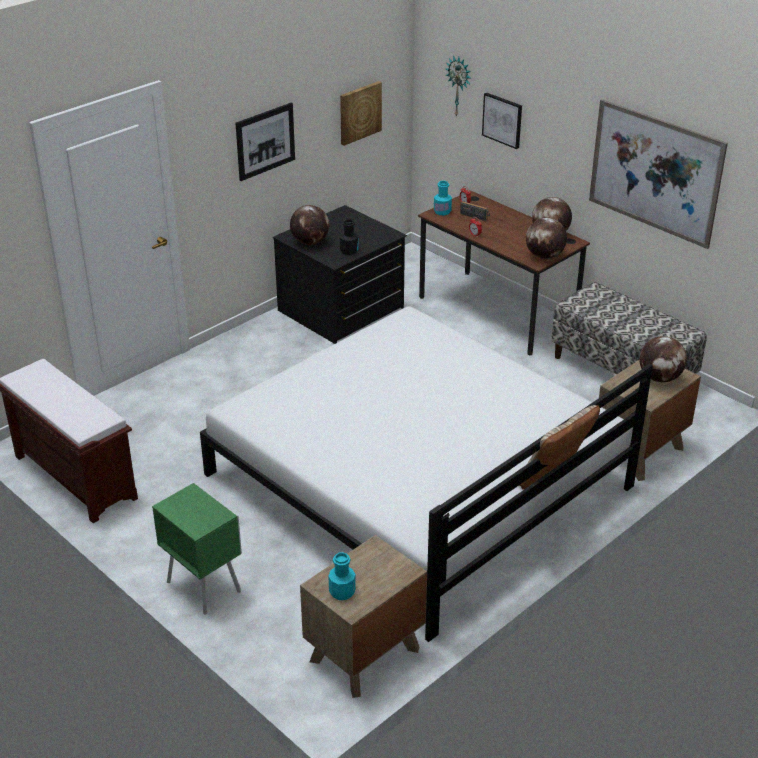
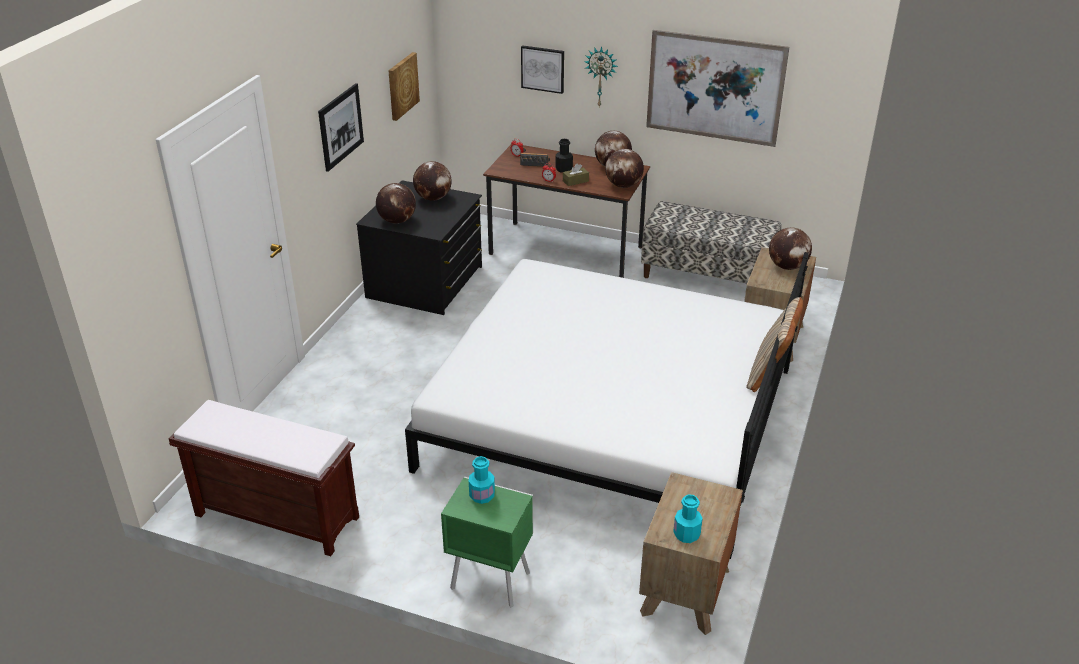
camera: 25 degrees left, 0 degrees up
black bottle [340,219,358,255] -> black bottle moved to [556,139,573,173]
turquoise bottle [434,181,452,215] -> turquoise bottle moved to [469,456,495,504]
wall clock [446,55,471,118] -> wall clock moved to [585,46,618,107]
none -> globe [413,161,452,201]
none -> brown tissue box [563,164,589,186]

